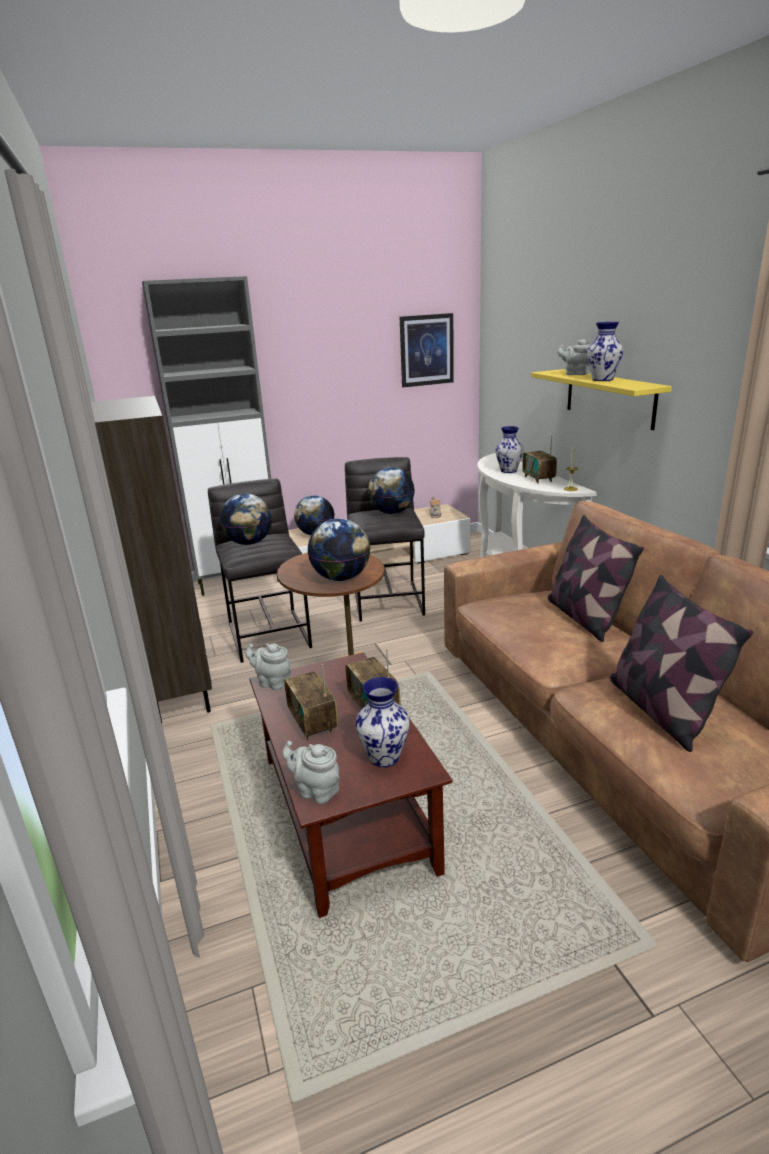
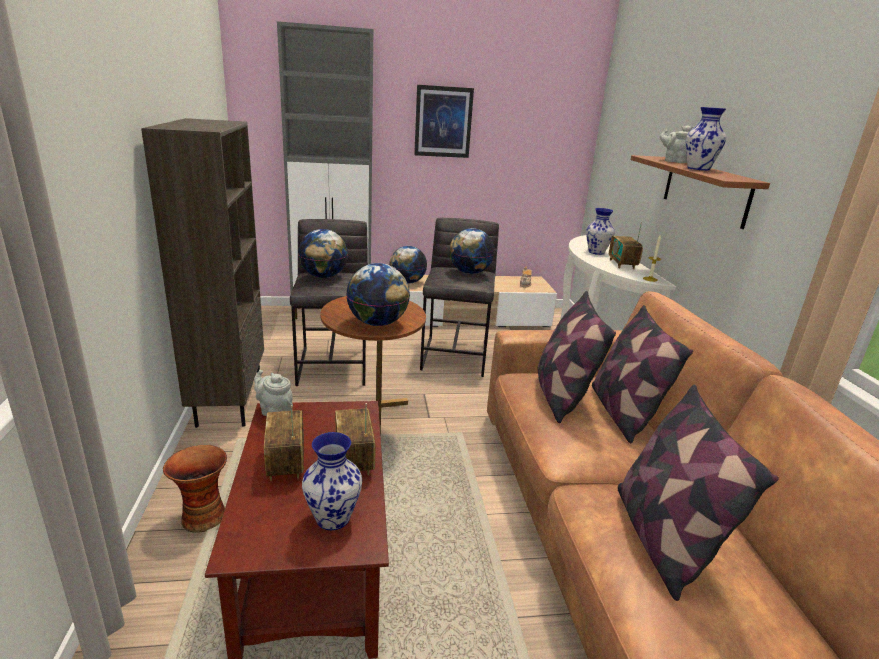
camera: 10 degrees right, 0 degrees up
grey teapot [282,741,340,804] -> none
picture [400,313,454,387] -> picture moved to [414,85,474,158]
yellow shelf [531,369,672,430] -> brown shelf [631,155,770,229]
none -> vase [163,445,227,533]
none -> pillow [538,291,616,423]

